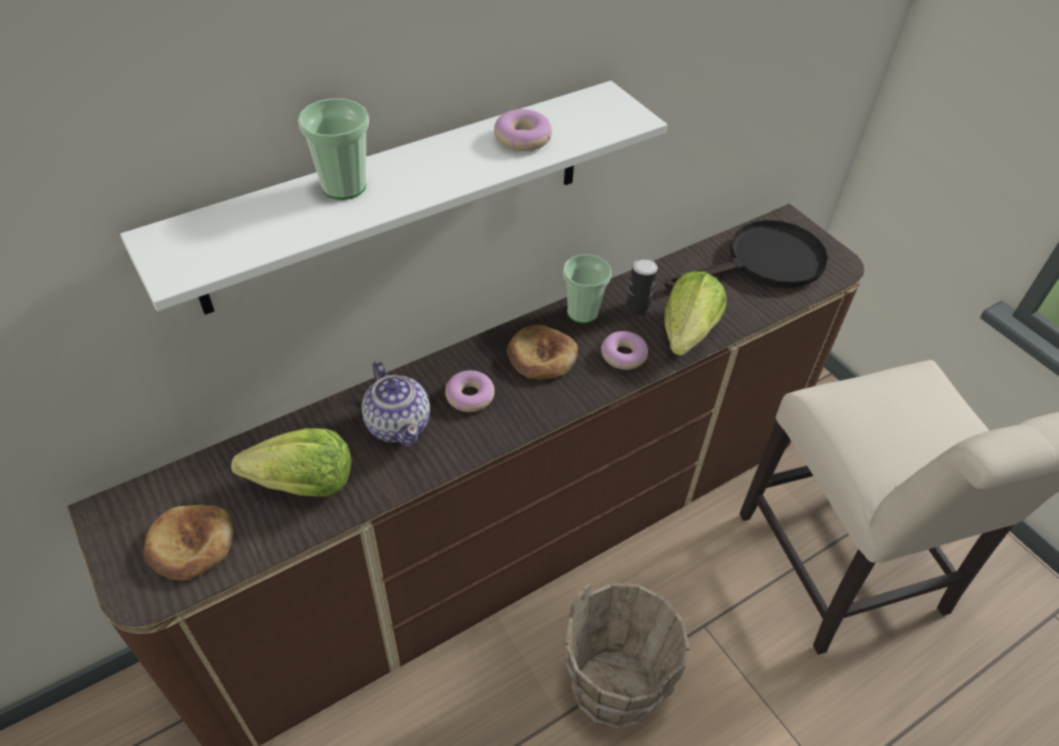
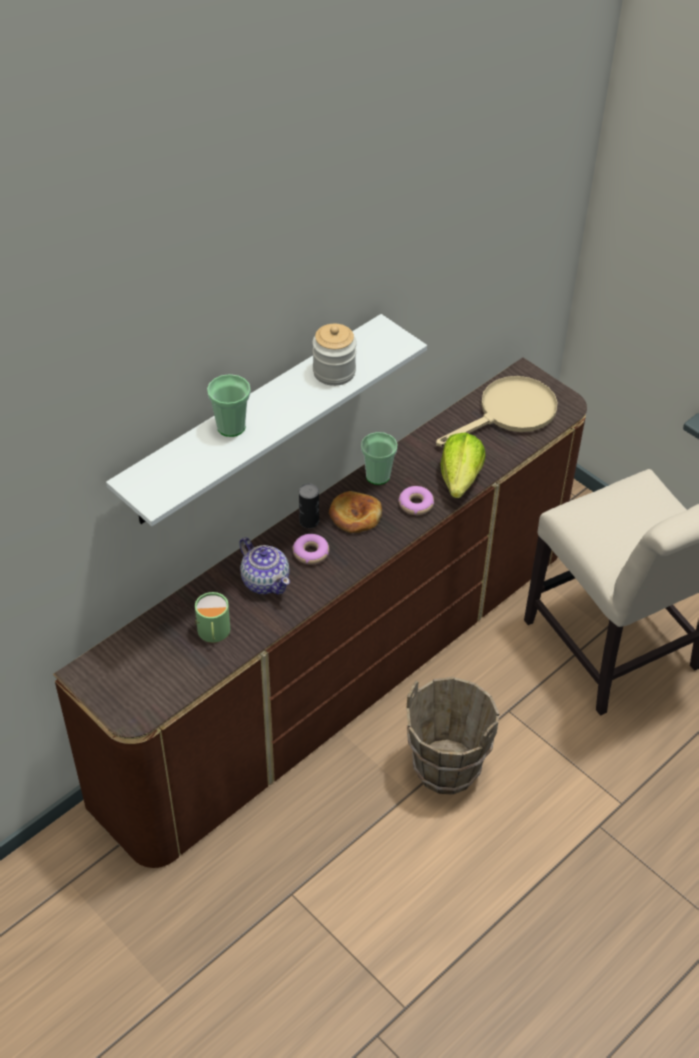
camera: 10 degrees left, 0 degrees up
bread [143,505,233,580] -> none
lettuce [231,428,352,497] -> green mug [195,592,230,643]
donut [494,109,552,151] -> jar [312,324,357,386]
can [626,258,658,316] -> can moved to [299,484,319,528]
black frying pan [664,220,828,289] -> beige frying pan [436,376,558,447]

